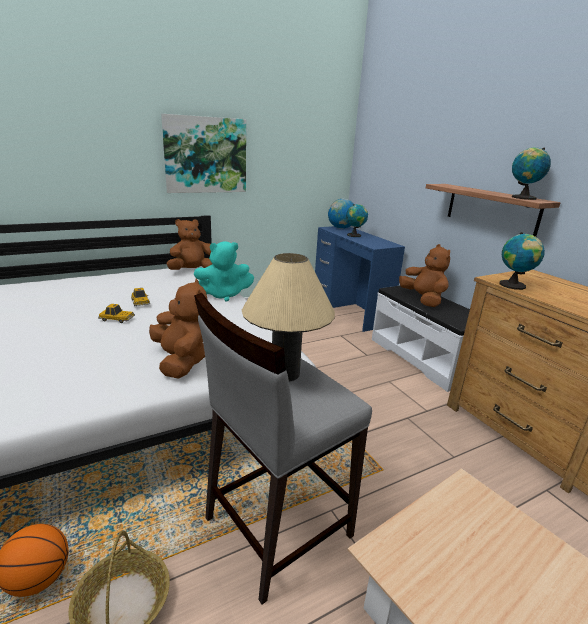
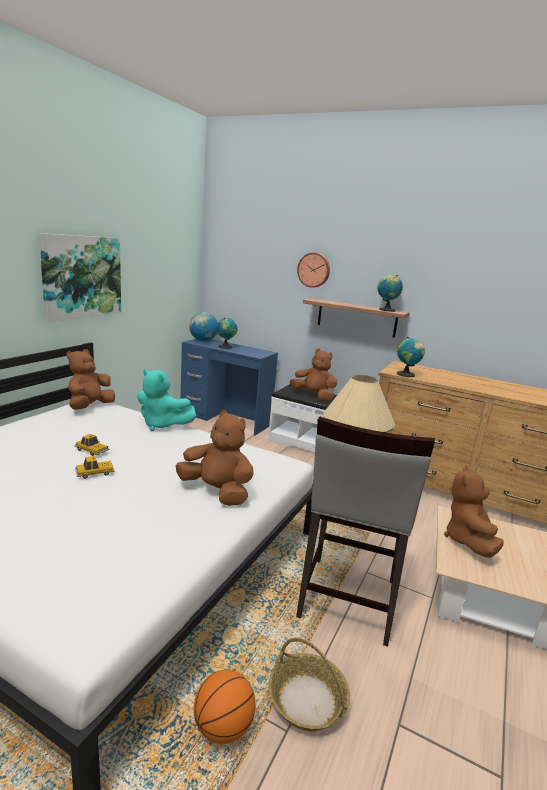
camera: 35 degrees left, 5 degrees down
turquoise plush toy [194,241,254,302] -> turquoise plush toy turned 75 degrees clockwise [137,369,196,431]
none -> wall clock [297,253,330,288]
none -> brown plush toy [444,466,504,558]

